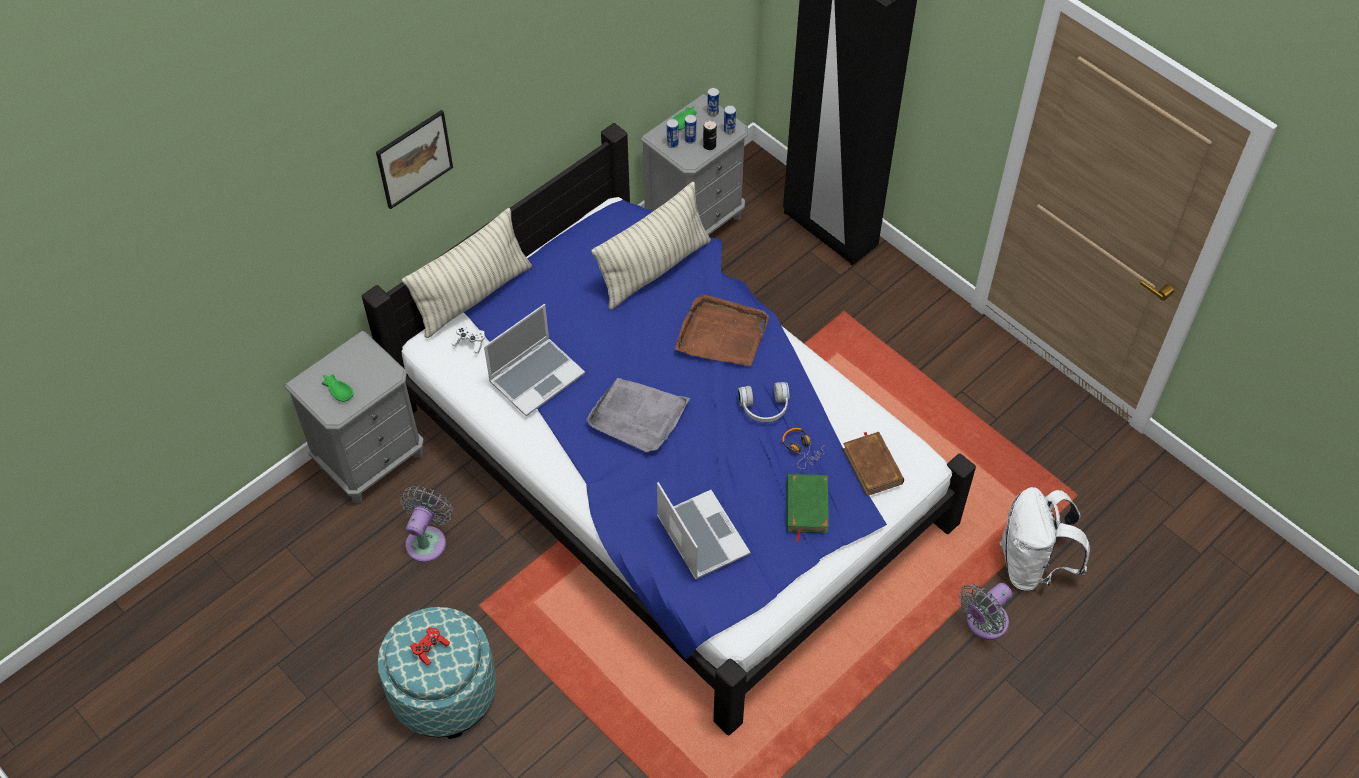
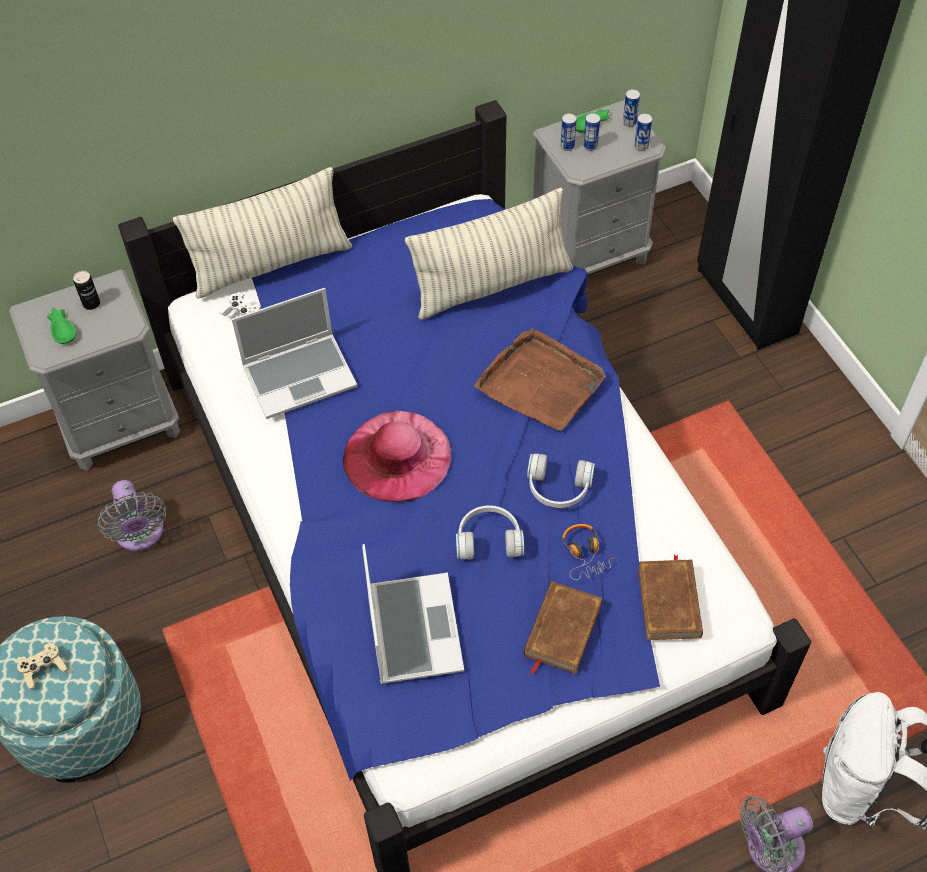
camera: 20 degrees right, 0 degrees up
picture [376,110,453,209] -> none
grey fan [401,486,453,562] -> grey fan turned 120 degrees clockwise [97,480,167,551]
red game controller [410,627,450,665] -> beige game controller [17,643,68,690]
grey tray [586,378,690,452] -> pink hat [343,411,451,502]
can [703,120,717,150] -> can moved to [73,271,100,310]
green book [787,474,829,542] -> brown book [523,581,602,674]
none -> white headphones [456,506,524,559]

